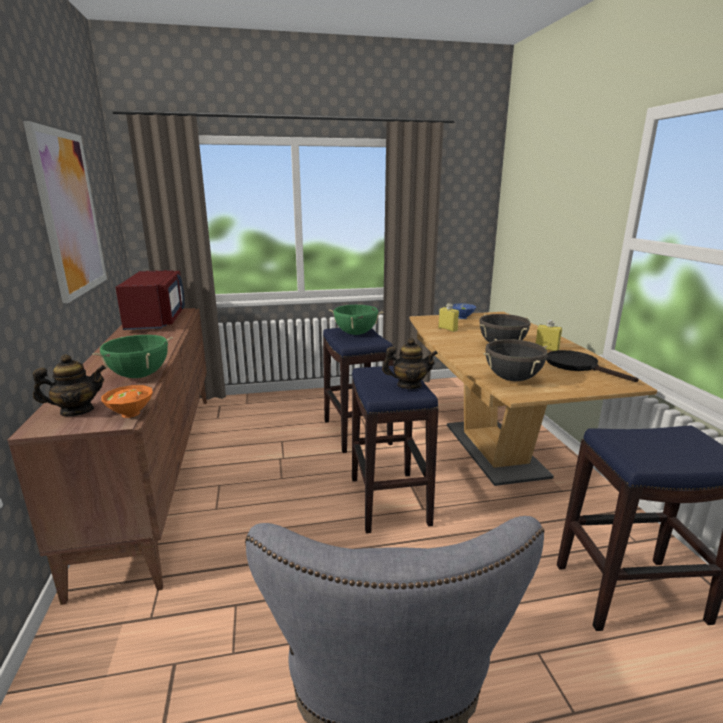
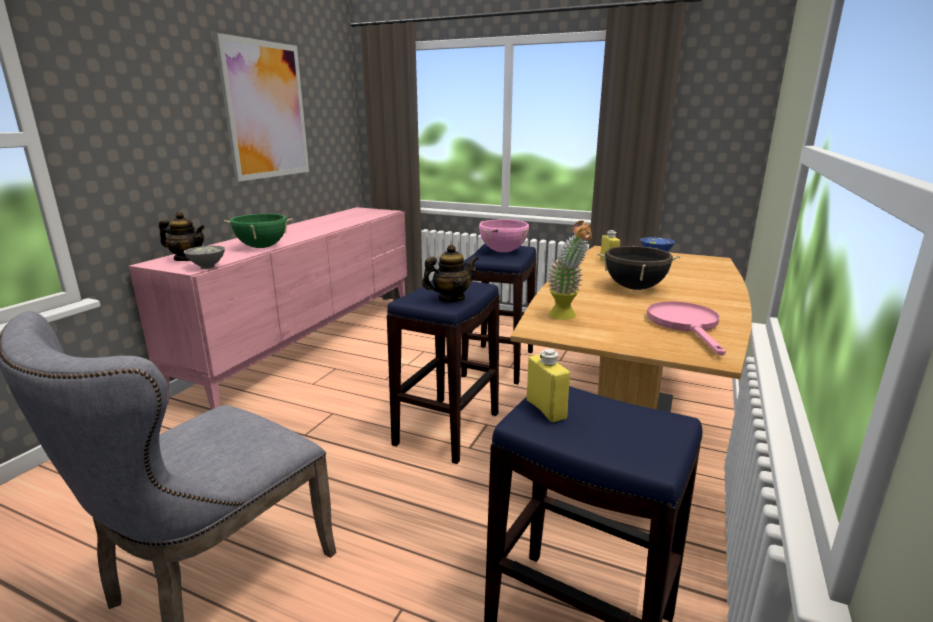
camera: 35 degrees right, 0 degrees up
brown cabinet [7,308,207,605] -> pink cabinet [128,207,407,410]
orange bowl [101,385,153,418] -> grey bowl [183,246,225,269]
red microwave [115,270,185,330] -> none
green cooking pot [329,304,383,335] -> pink cooking pot [479,219,529,252]
teapot [382,338,438,389] -> teapot turned 60 degrees counterclockwise [422,244,479,302]
black cooking pot [483,339,547,381] -> potted plant [548,221,592,320]
yellow bottle [536,320,562,351] -> yellow bottle moved to [526,349,570,422]
black frying pan [546,350,639,382] -> pink frying pan [647,301,726,356]

